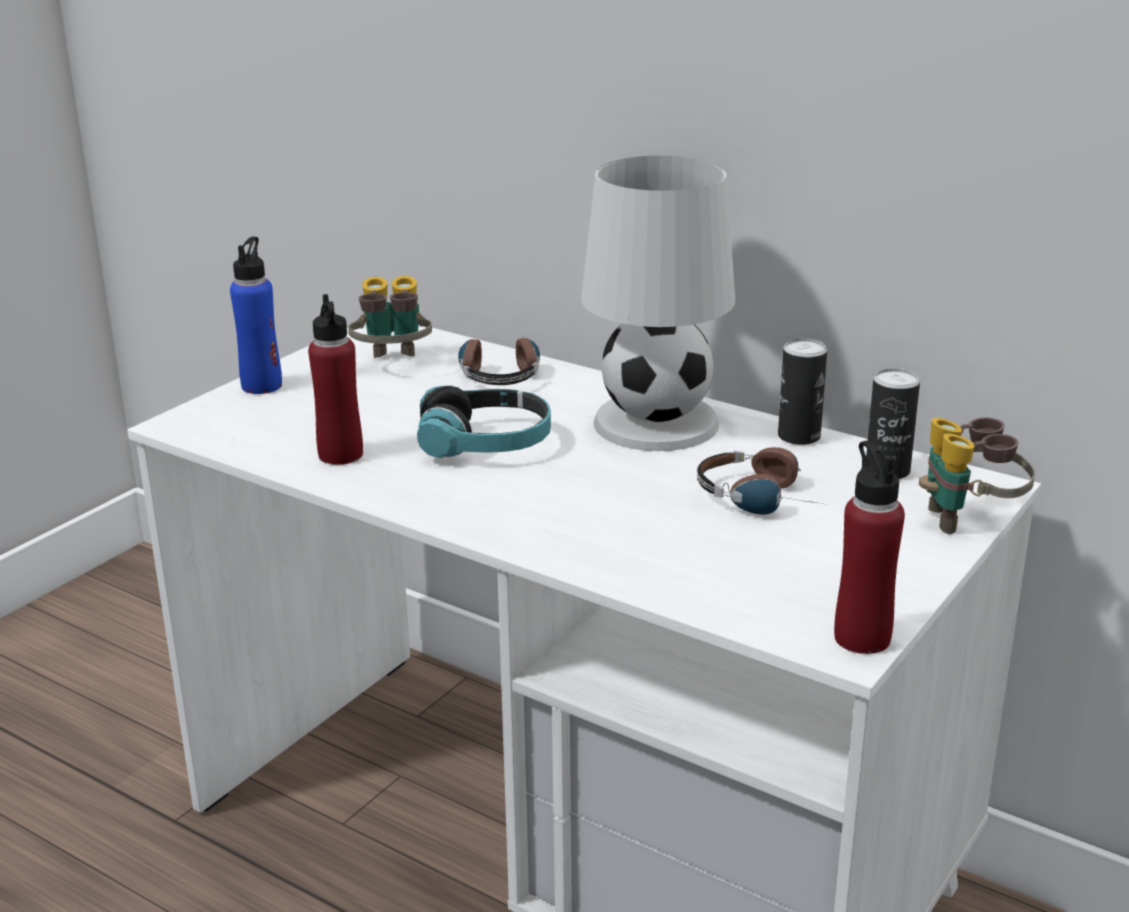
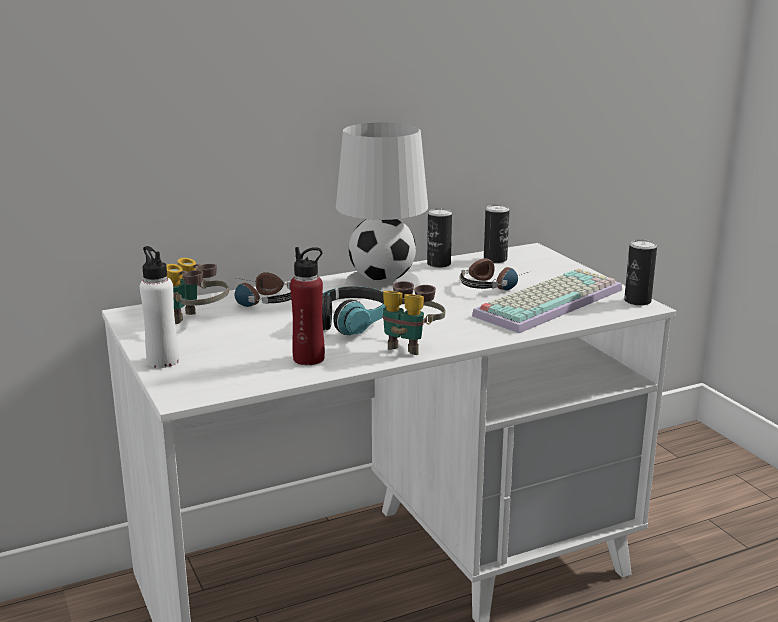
camera: 60 degrees left, 5 degrees down
blue bottle [230,236,282,394] -> white bottle [140,246,179,368]
red bottle [834,441,905,654] -> can [624,240,657,306]
binoculars [919,418,1035,534] -> binoculars moved to [383,281,445,355]
none -> keyboard [472,269,622,333]

